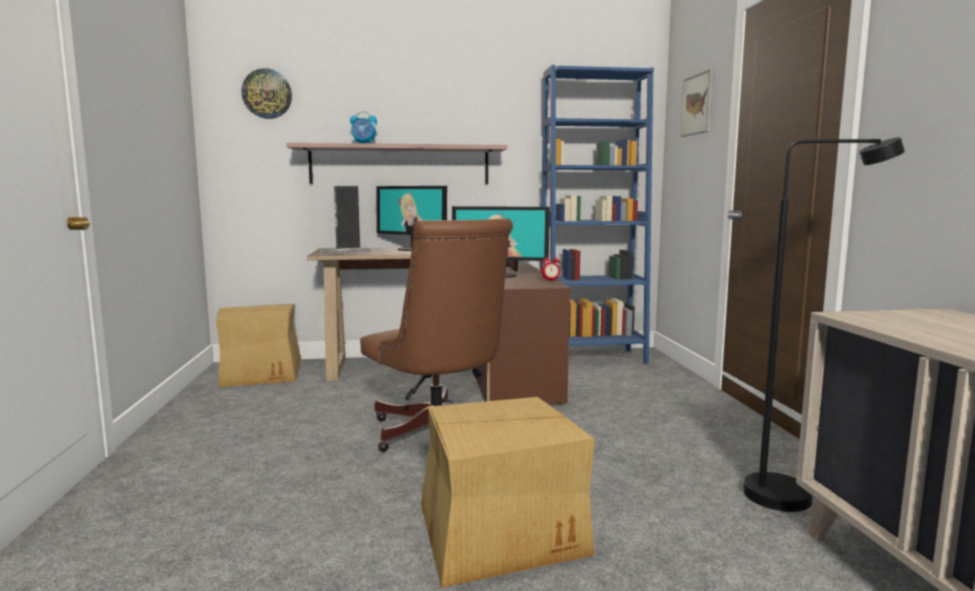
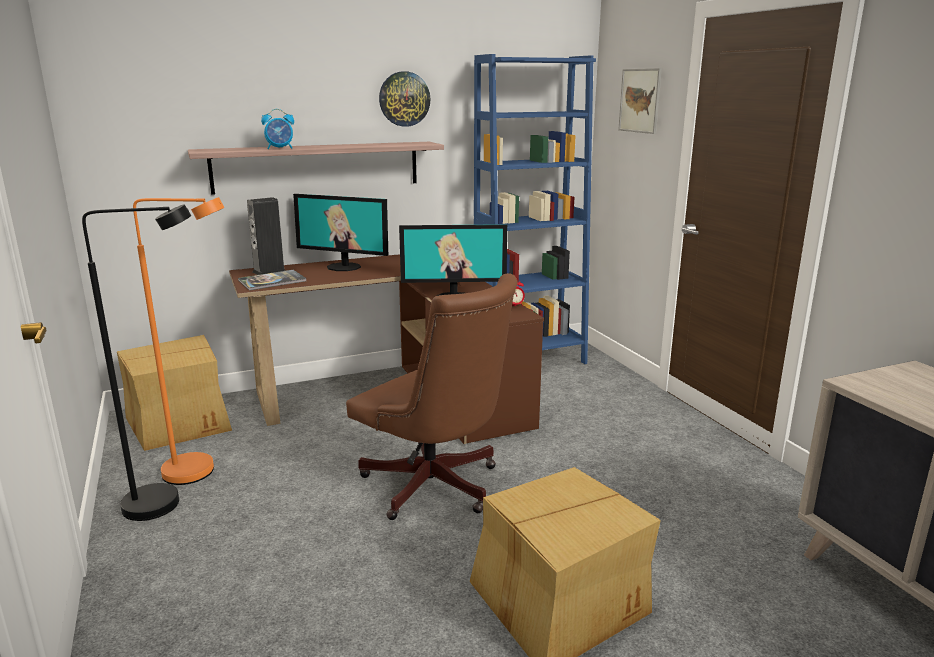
camera: 15 degrees left, 10 degrees up
wall clock [241,68,292,119] -> wall clock moved to [379,71,430,127]
black floor lamp [743,137,905,512] -> black floor lamp moved to [82,204,191,521]
none -> orange floor lamp [133,197,225,485]

